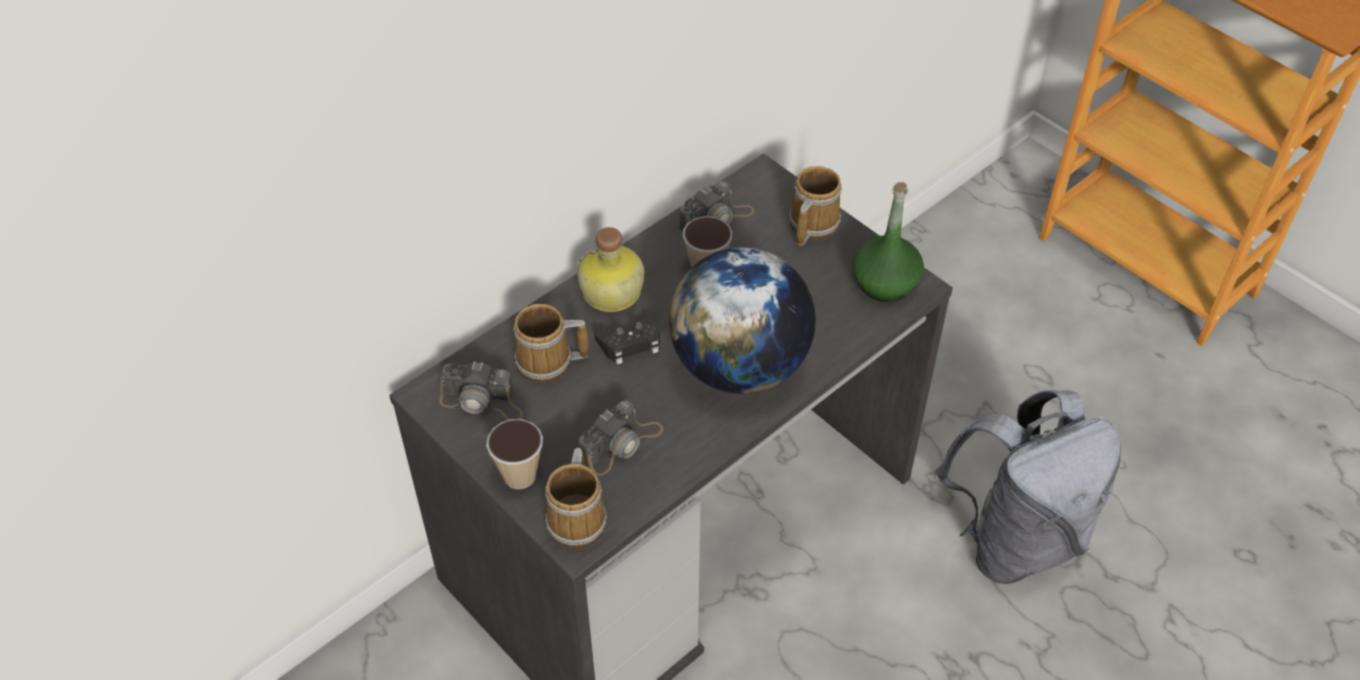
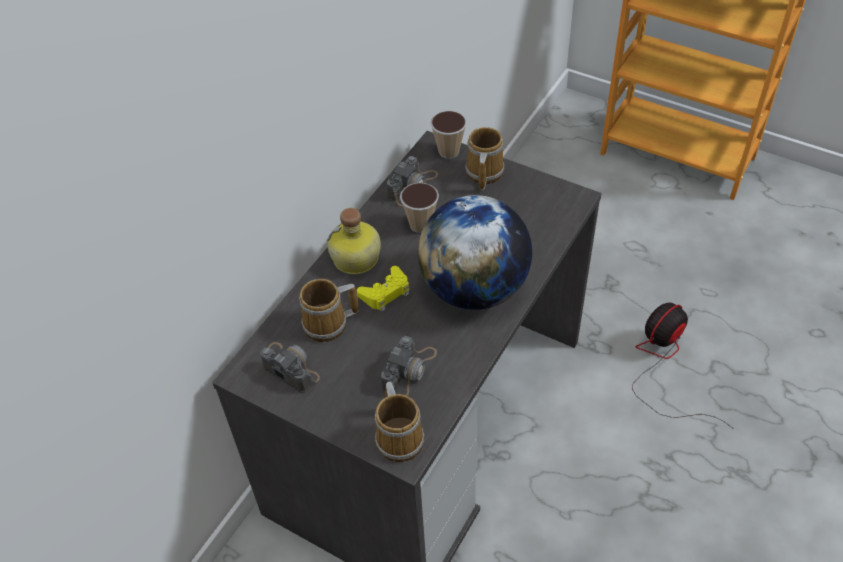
camera: 15 degrees left, 0 degrees up
camera [439,361,523,420] -> camera turned 135 degrees counterclockwise [260,342,320,392]
cup [486,419,543,489] -> cup moved to [430,111,467,159]
black game controller [594,313,660,364] -> yellow game controller [357,266,410,312]
green bottle [852,182,924,302] -> none
grey backpack [935,390,1121,584] -> fan [632,303,734,429]

